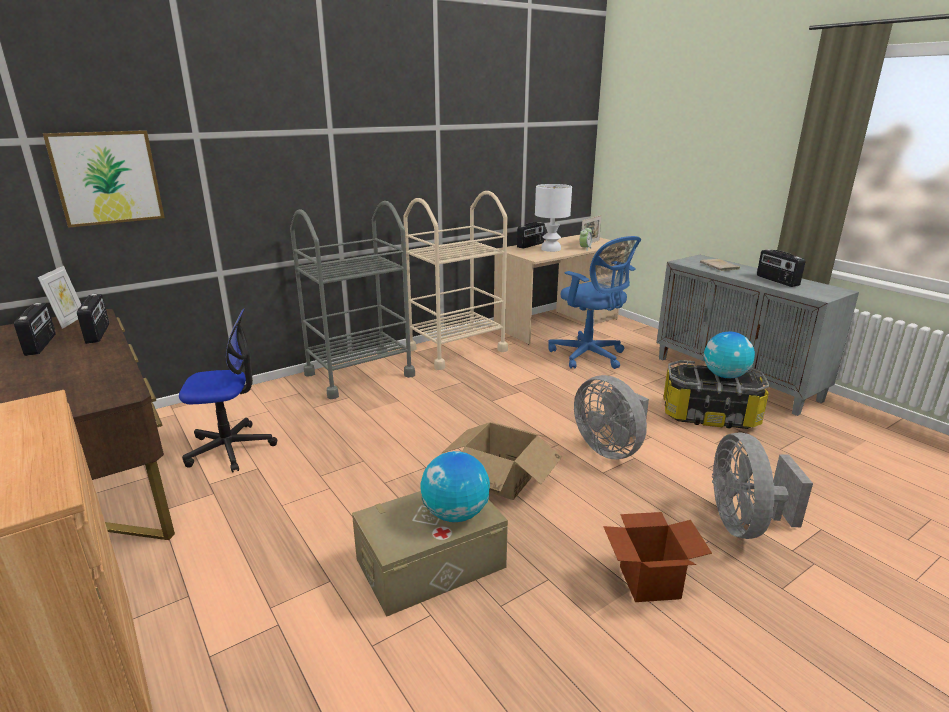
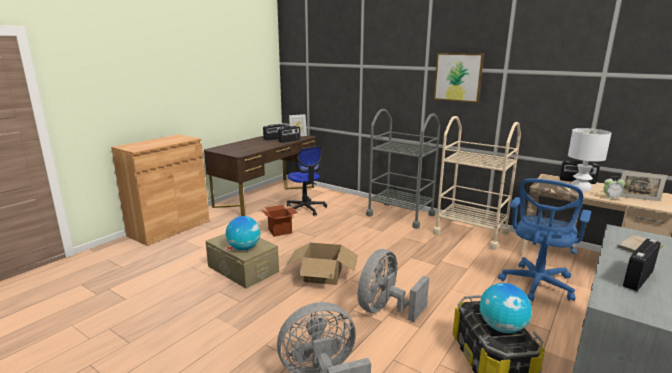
camera: 70 degrees right, 5 degrees down
picture [43,130,165,228] -> picture moved to [434,53,484,103]
cardboard box [603,512,712,602] -> cardboard box moved to [262,205,298,237]

